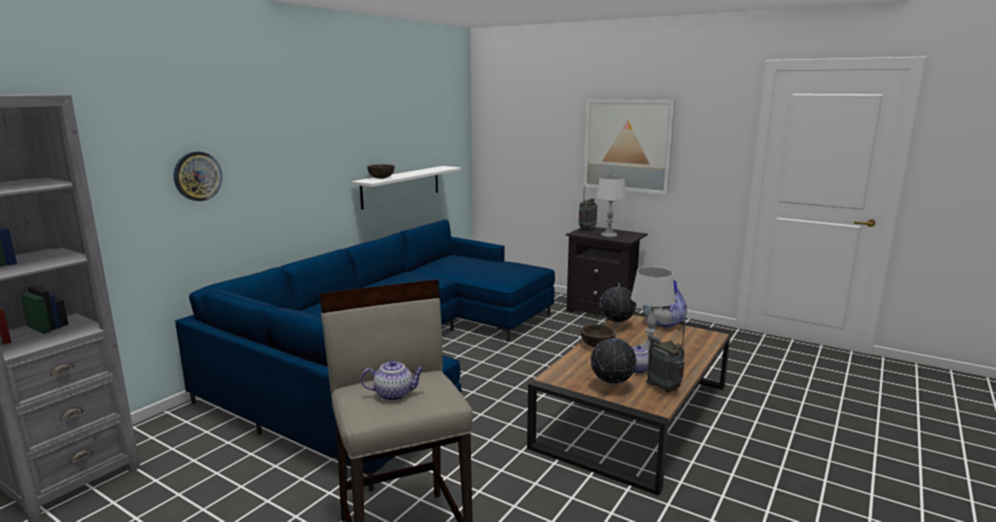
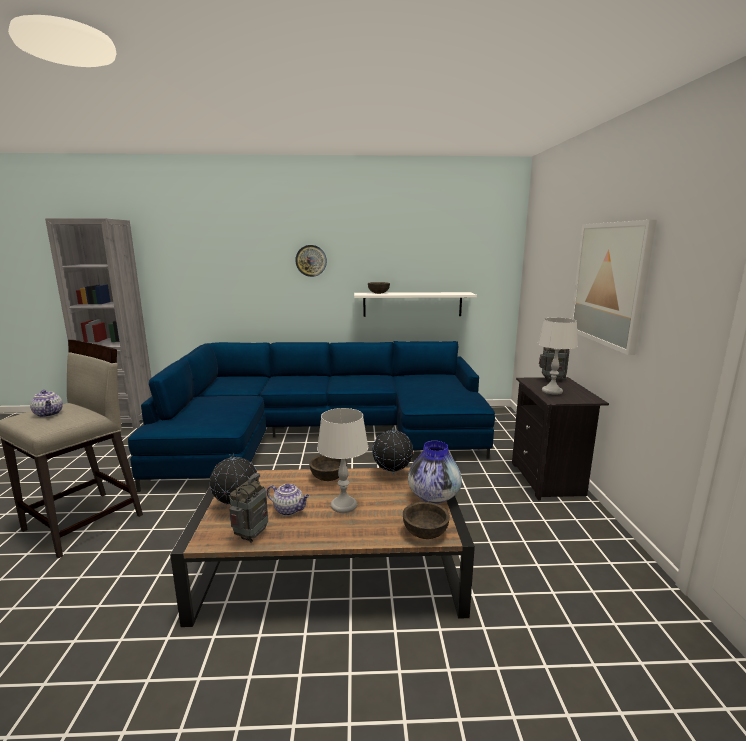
camera: 55 degrees right, 0 degrees up
wall clock [174,151,222,201] -> wall clock moved to [295,245,327,277]
none -> brown bowl [403,502,450,539]

